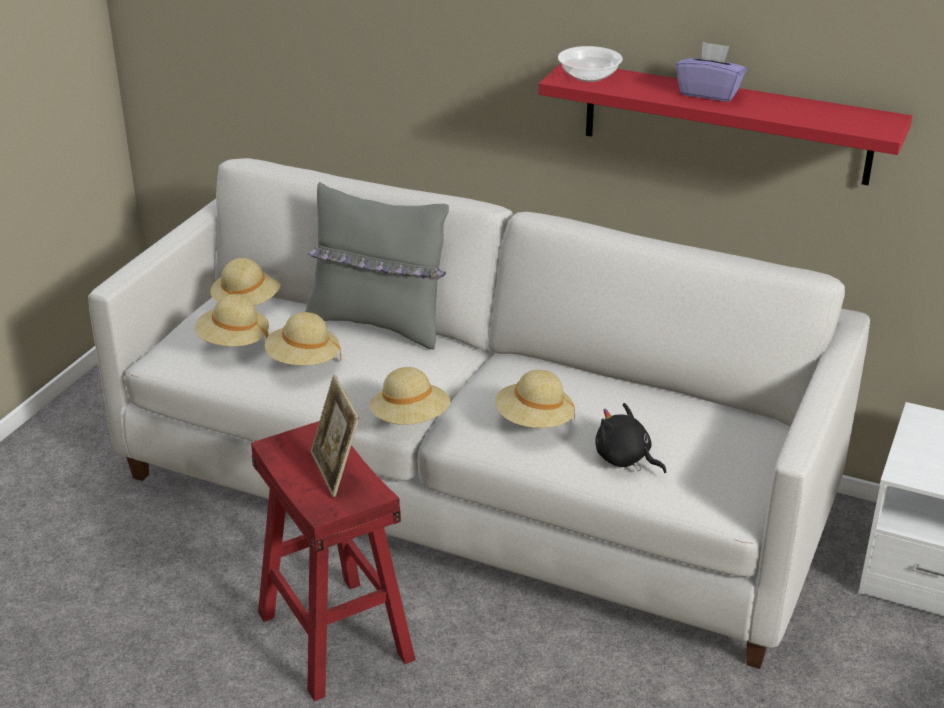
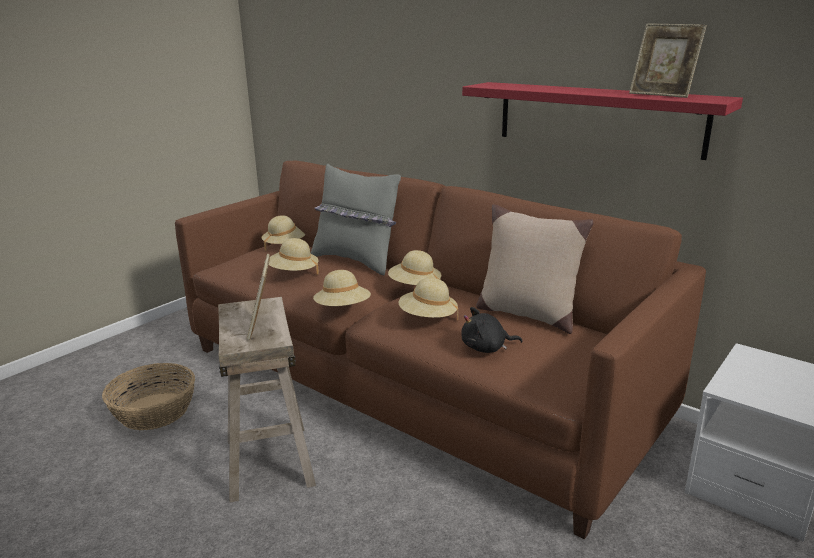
camera: 15 degrees right, 10 degrees down
white sofa [88,158,870,669] -> brown sofa [175,161,706,539]
beige hat [195,294,269,346] -> beige hat moved to [388,250,441,285]
red stool [251,421,416,701] -> beige stool [218,297,316,503]
bowl [558,46,622,82] -> none
black plush toy [595,403,666,473] -> black plush toy turned 60 degrees counterclockwise [461,307,523,353]
purple tissue box [676,42,747,102] -> none
none -> basket [102,363,195,430]
none -> beige pillow [476,204,593,334]
none -> picture frame [629,24,707,98]

